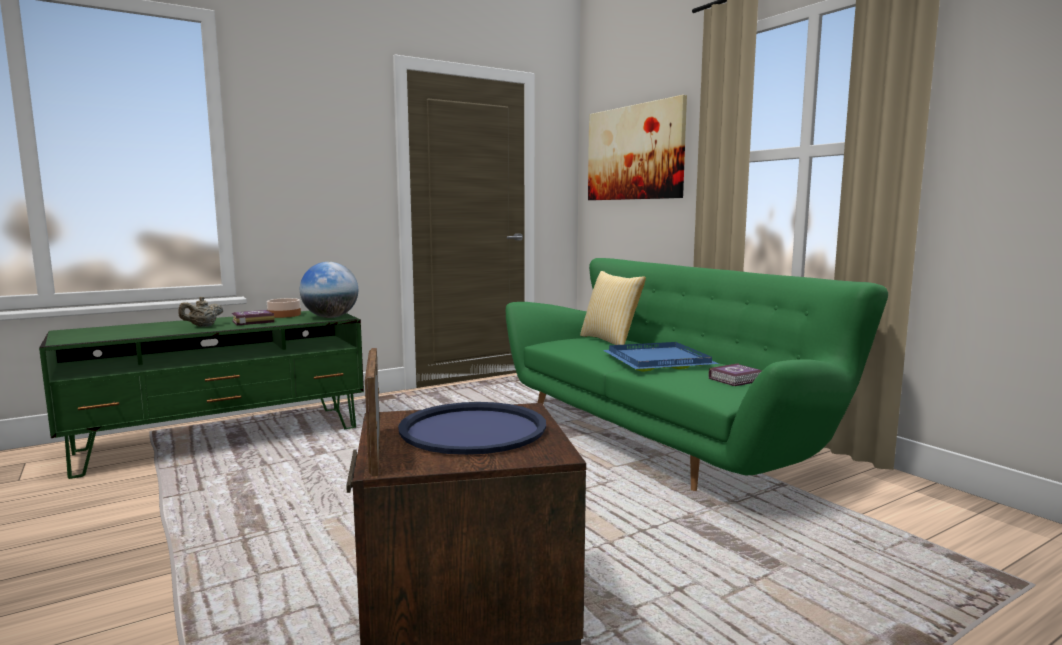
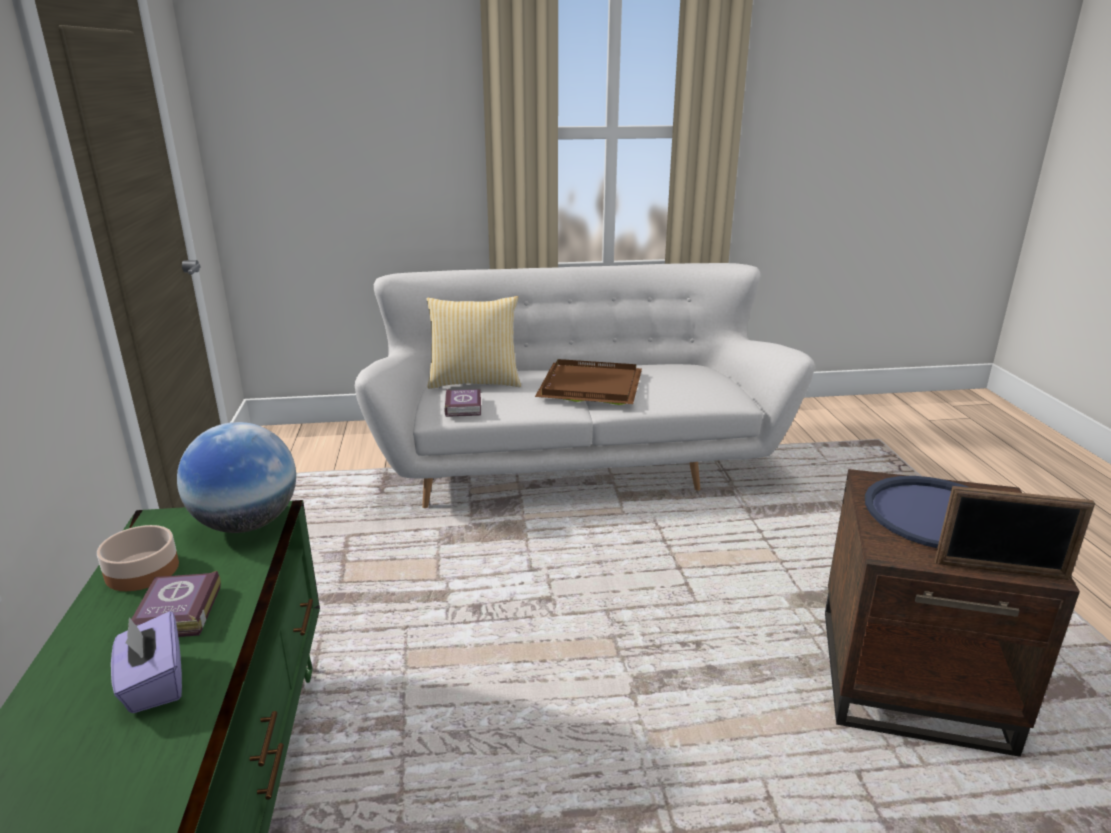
camera: 65 degrees left, 15 degrees up
beige teapot [178,297,223,327] -> purple tissue box [111,611,182,713]
green sofa [506,258,888,491] -> white sofa [355,263,815,508]
picture [588,95,687,200] -> none
blue tray [603,342,719,372] -> brown tray [535,359,642,405]
book [709,363,762,386] -> book moved to [444,389,481,417]

